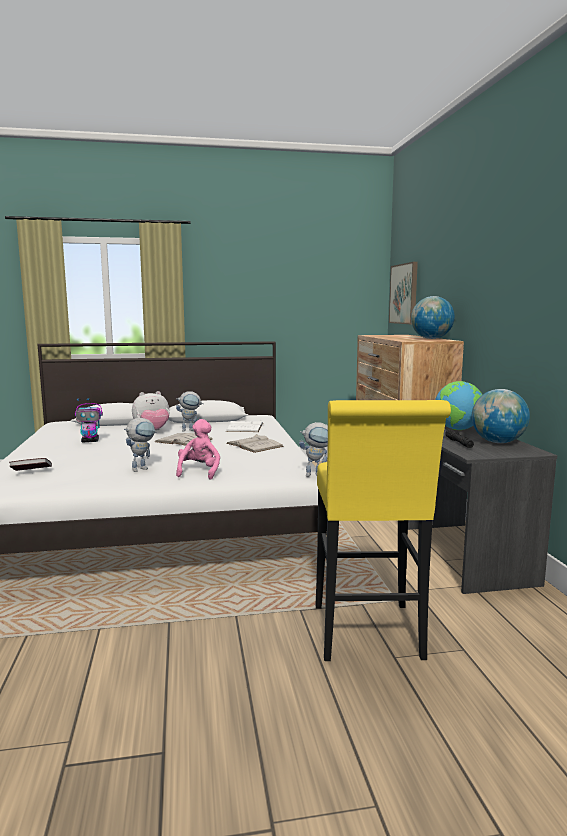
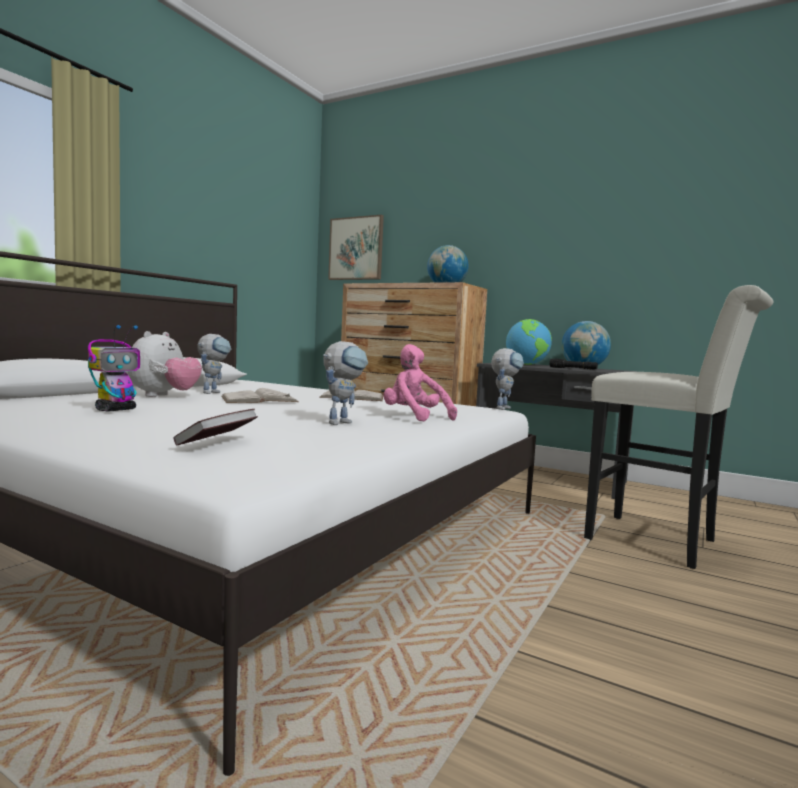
camera: 50 degrees left, 5 degrees down
toy robot [124,418,157,472] -> toy robot turned 45 degrees clockwise [323,341,368,425]
white book [226,420,264,432] -> none
yellow stool [315,400,451,661] -> white stool [584,285,773,569]

